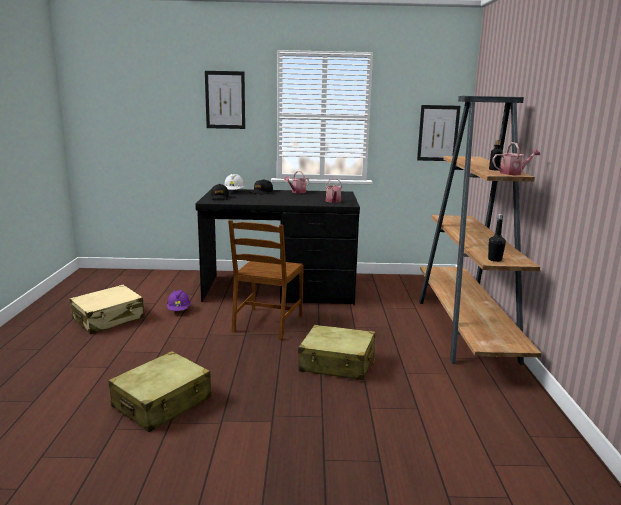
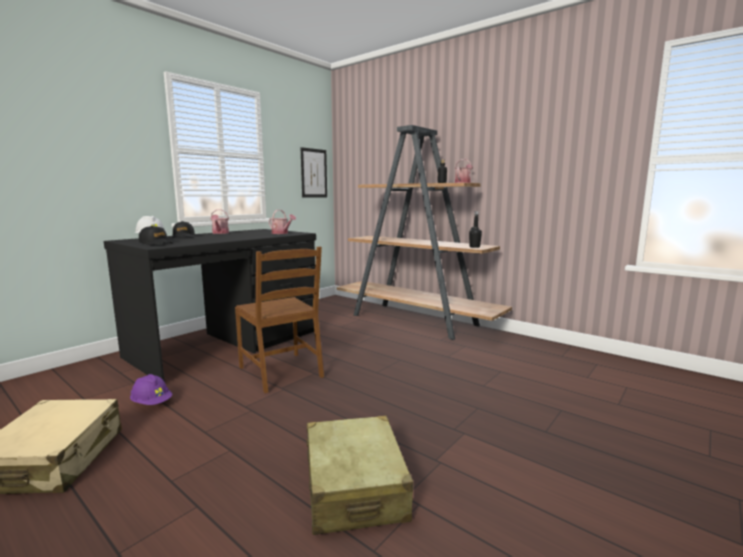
camera: 50 degrees left, 5 degrees down
picture [205,71,245,129] -> none
beige suitcase [298,325,375,380] -> none

